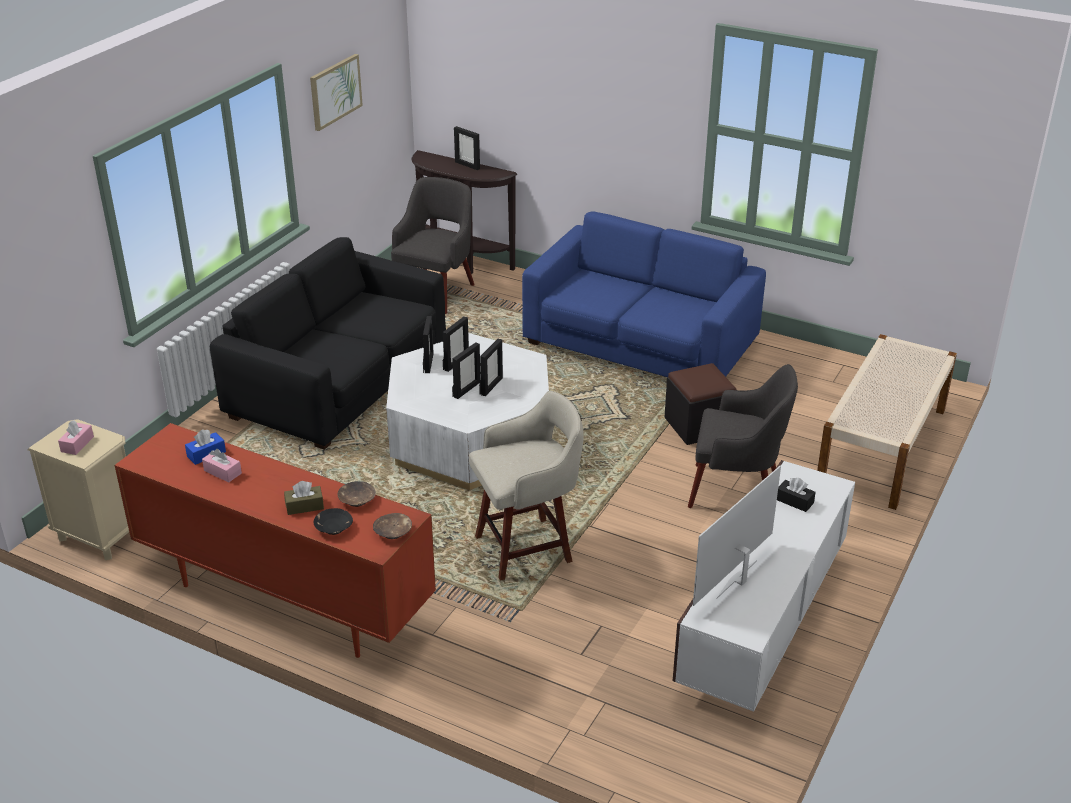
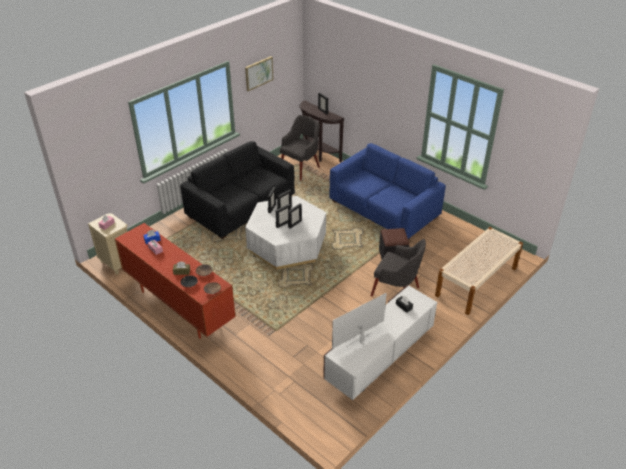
camera: 15 degrees right, 5 degrees up
beige stool [469,391,584,581] -> none

